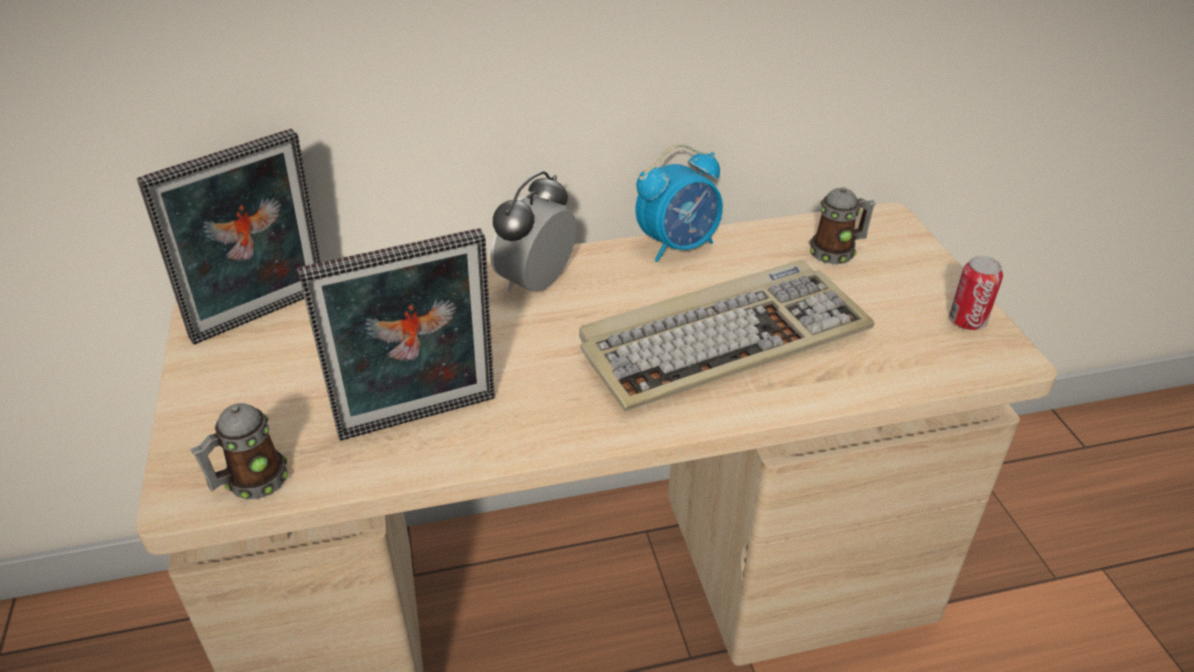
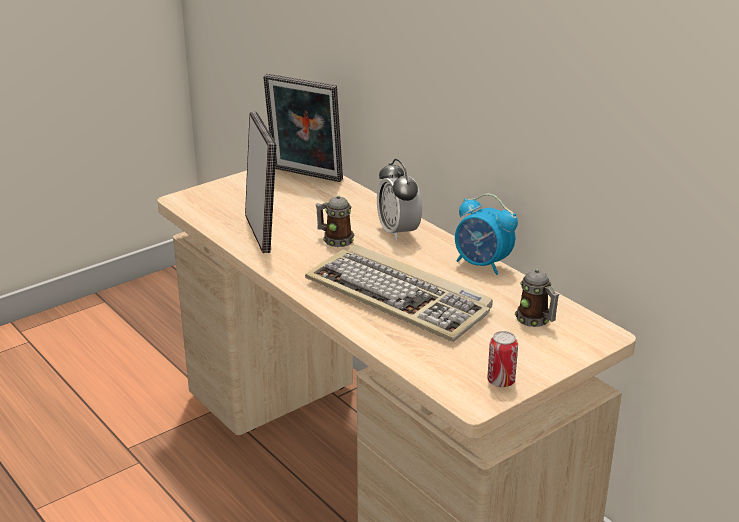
camera: 65 degrees right, 10 degrees down
mug [190,403,288,499] -> mug moved to [316,195,354,247]
picture frame [297,228,495,441] -> picture frame turned 150 degrees counterclockwise [245,112,277,253]
alarm clock [490,171,577,292] -> alarm clock turned 120 degrees counterclockwise [377,159,422,241]

